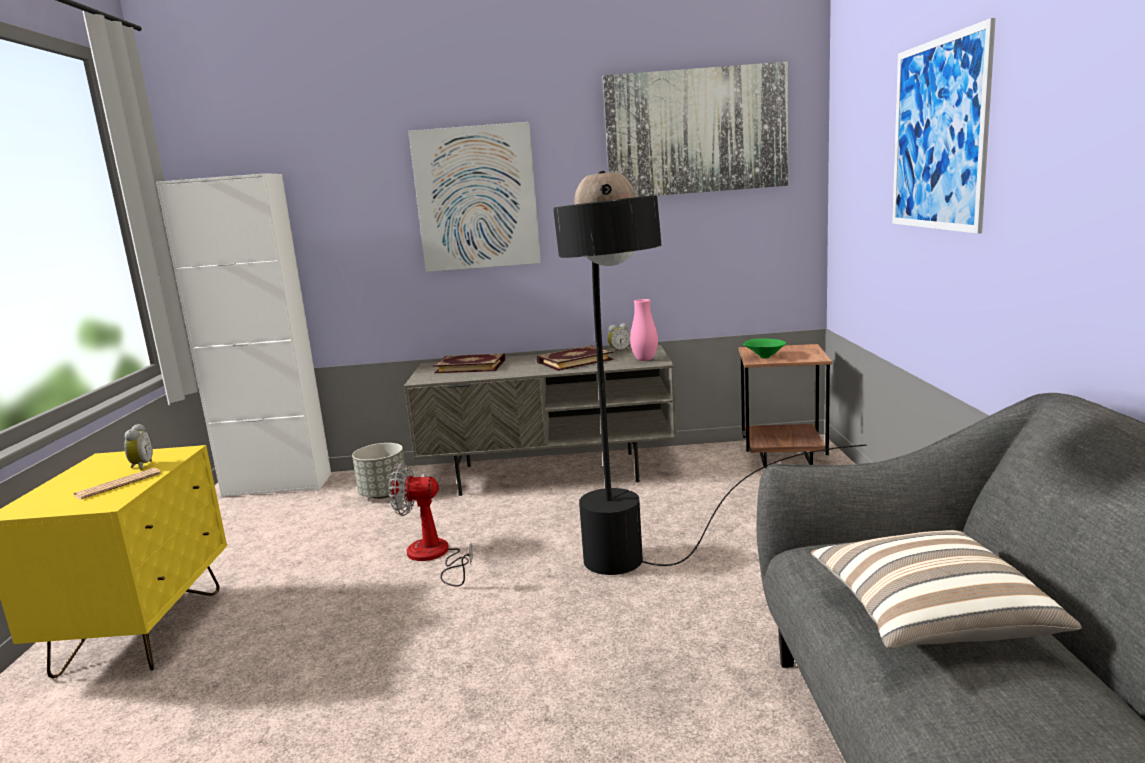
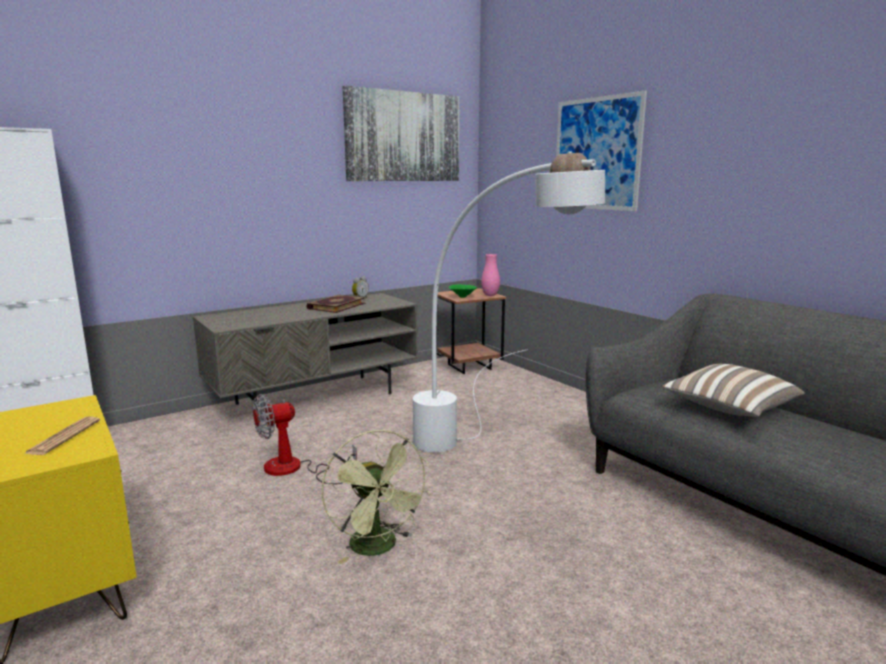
camera: 35 degrees left, 0 degrees up
alarm clock [124,424,153,470] -> none
grey planter [352,443,406,499] -> none
picture [409,122,541,272] -> none
book [433,353,505,374] -> none
black floor lamp [553,171,867,575] -> white floor lamp [413,151,605,452]
pink vase [630,299,658,361] -> pink vase moved to [481,254,500,296]
none -> green fan [321,430,431,564]

